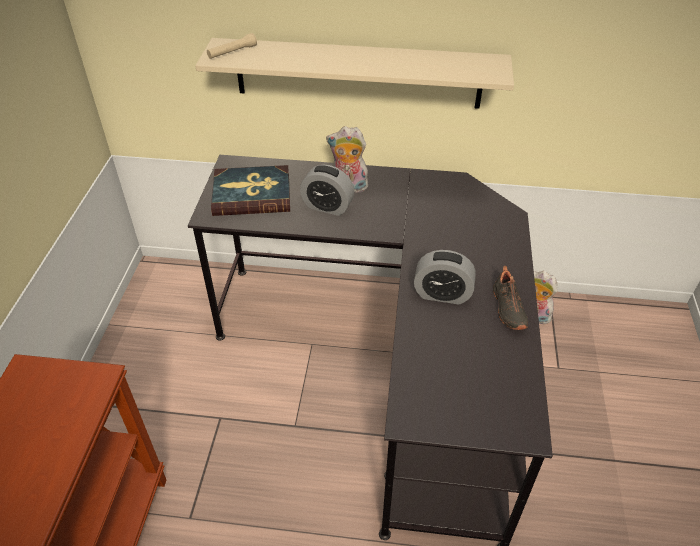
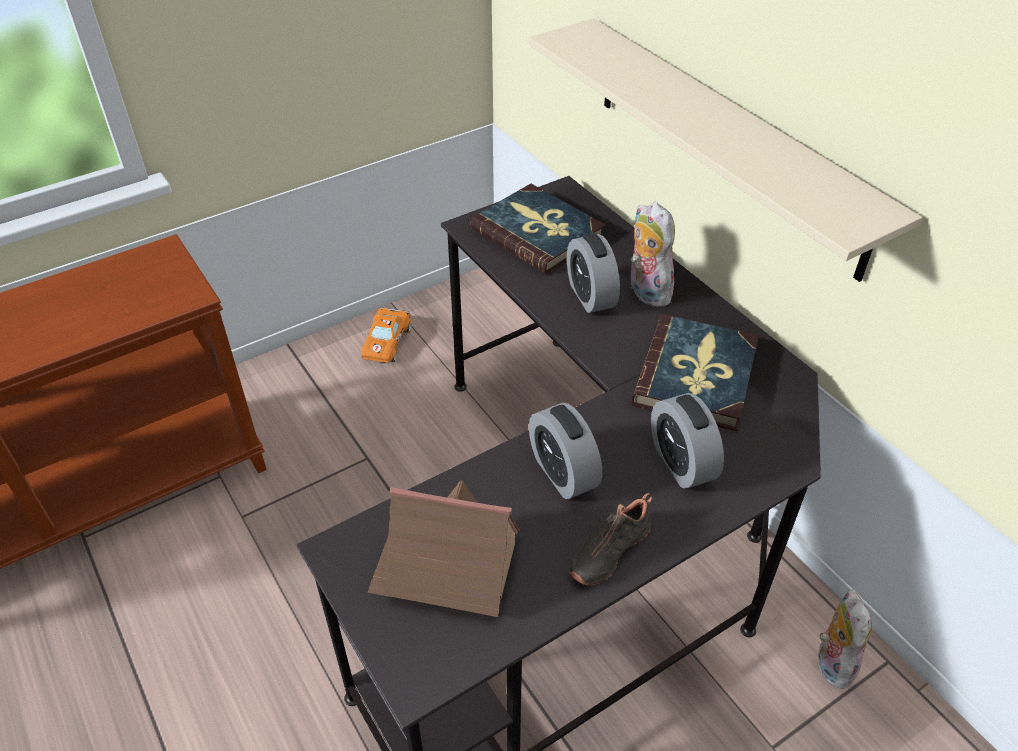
camera: 50 degrees right, 0 degrees up
beige flashlight [207,33,257,59] -> none
none -> orange toy car [361,308,412,363]
none -> toy house [368,480,520,617]
none -> book [632,314,759,431]
none -> alarm clock [651,393,724,488]

